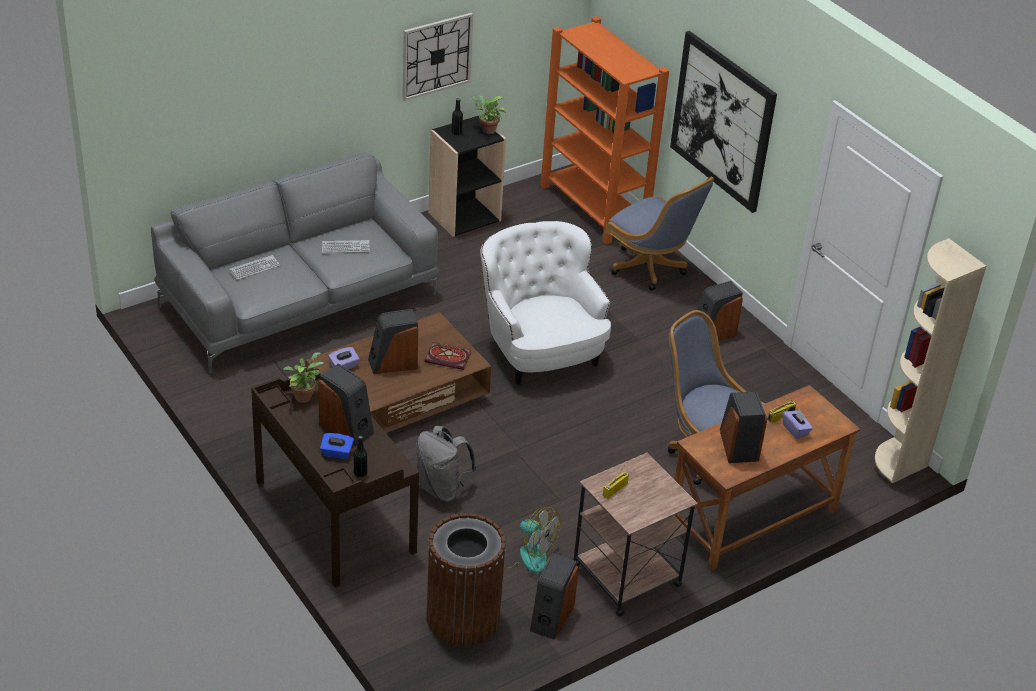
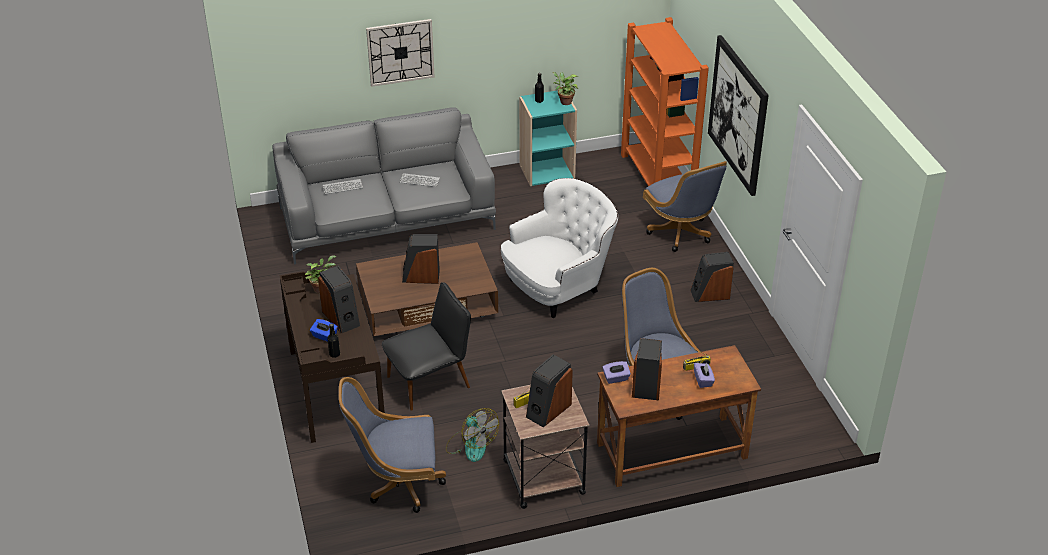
camera: 20 degrees right, 0 degrees up
purple tissue box [328,347,359,369] -> purple tissue box moved to [602,361,631,384]
wall clock [403,13,473,101] -> wall clock moved to [366,19,435,87]
grey backpack [416,426,477,502] -> black chair [382,282,471,411]
book [425,342,471,370] -> none
brown trash can [426,513,506,646] -> blue office chair [339,377,446,513]
black bookcase [428,116,506,237] -> turquoise bookcase [519,90,577,186]
white armchair [480,221,611,385] -> white armchair turned 60 degrees clockwise [501,178,618,318]
speaker [530,553,579,639] -> speaker moved to [526,354,573,427]
beige bookcase [875,238,986,483] -> none

